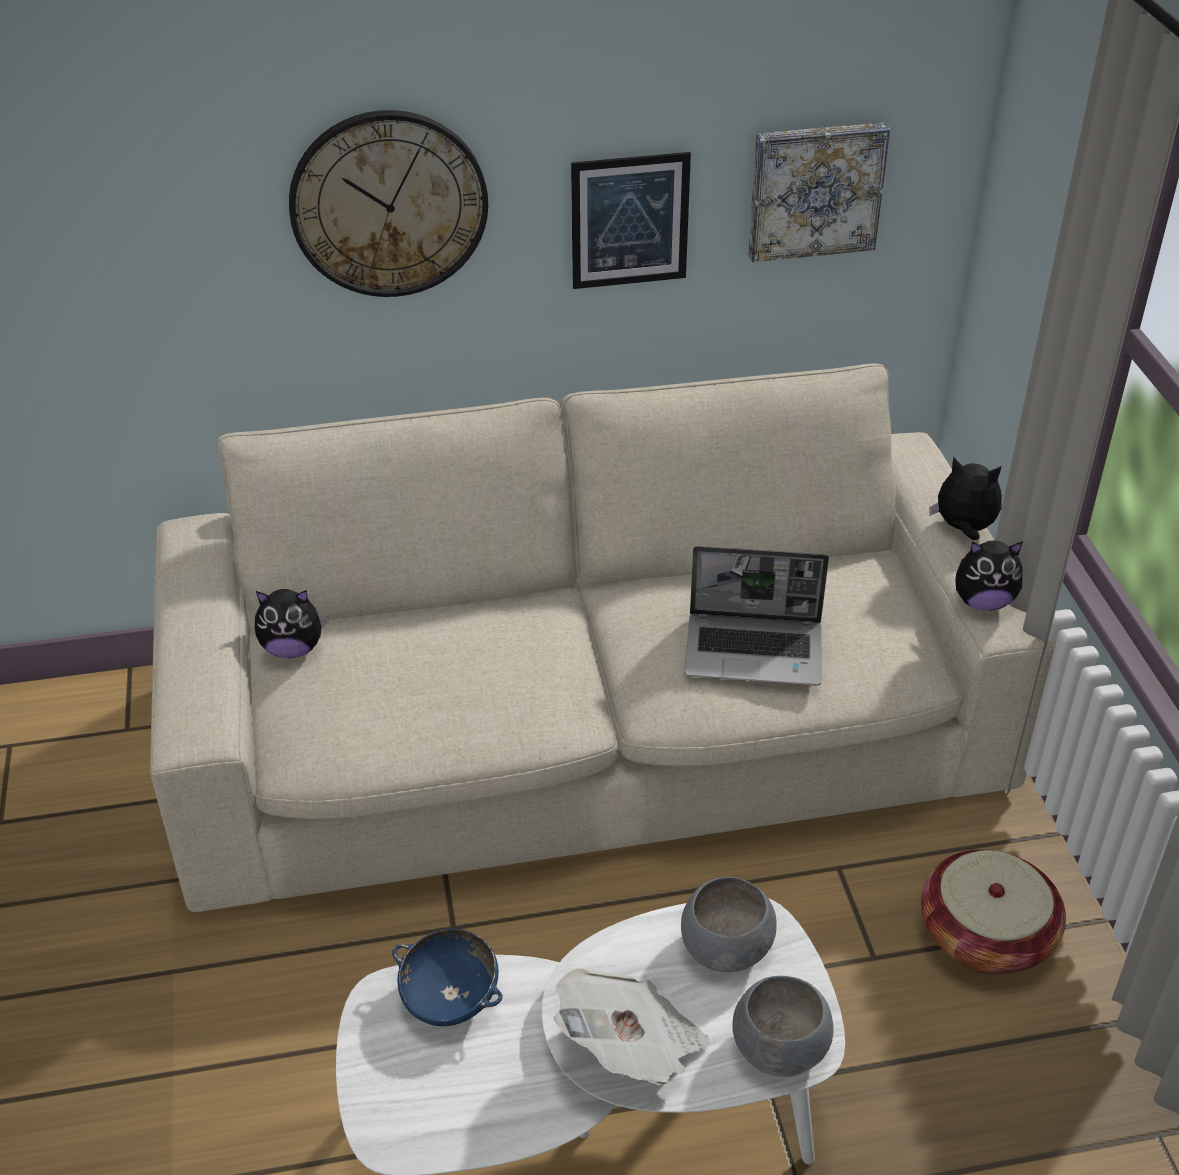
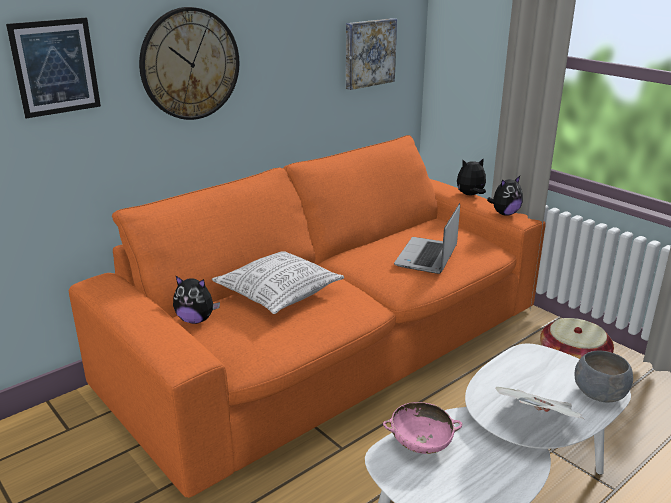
camera: 30 degrees left, 15 degrees down
beige sofa [150,363,1055,912] -> orange sofa [69,135,546,498]
plush toy [255,589,329,658] -> plush toy turned 45 degrees clockwise [173,276,220,324]
blue bowl [392,929,503,1026] -> pink bowl [383,402,462,454]
picture [571,152,691,289] -> picture moved to [6,18,101,118]
grey bowl [681,877,777,972] -> none
laptop [684,546,829,686] -> laptop turned 135 degrees clockwise [394,203,460,274]
none -> pillow [212,251,344,314]

